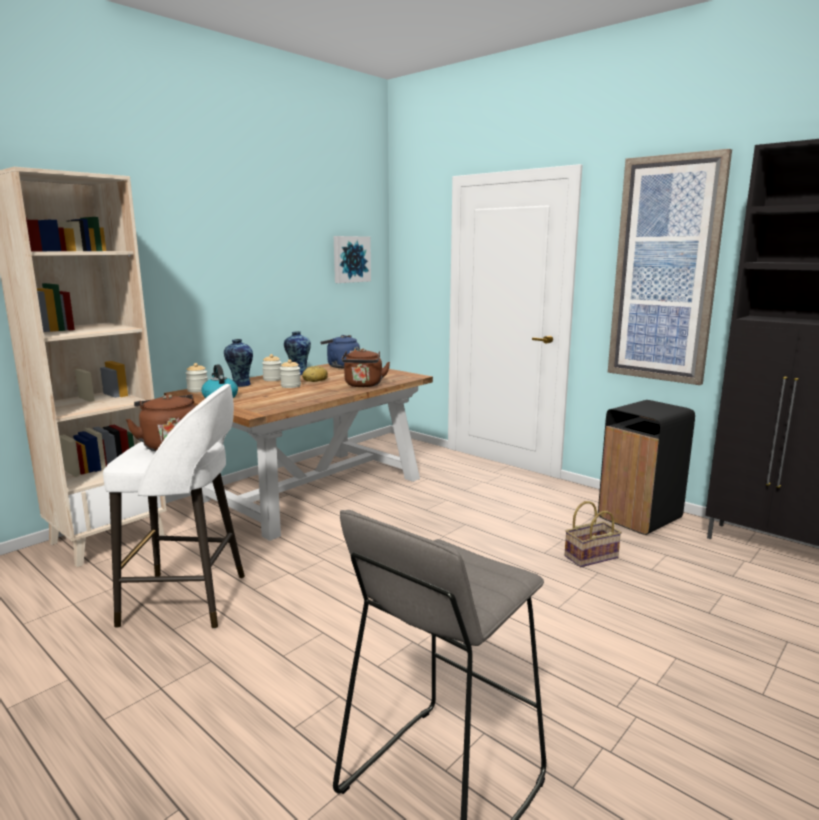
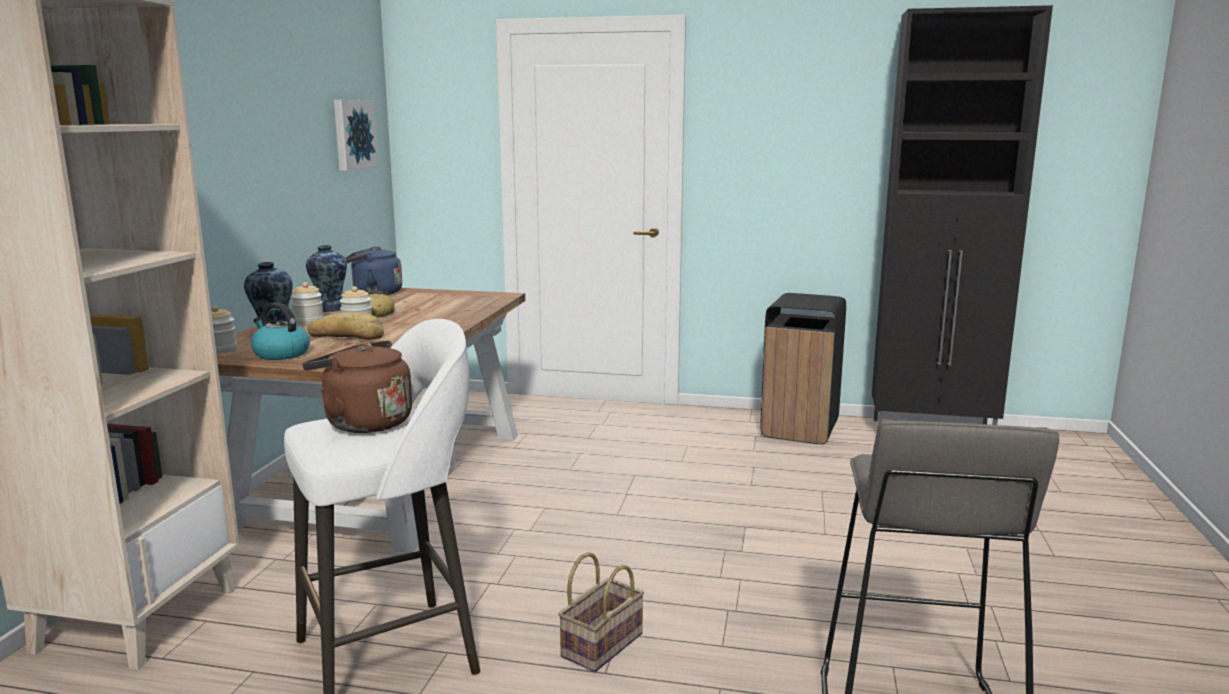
camera: 30 degrees left, 0 degrees up
brown kettle [342,349,390,387] -> none
basket [564,501,622,567] -> basket moved to [558,552,644,672]
picture [608,149,732,385] -> none
none -> bread [307,313,384,340]

